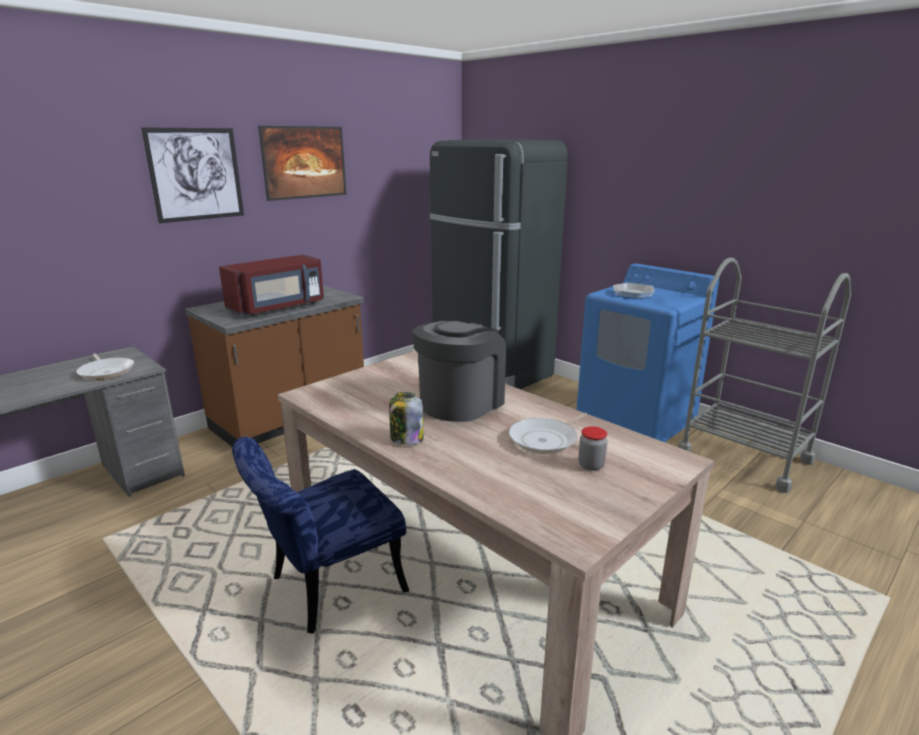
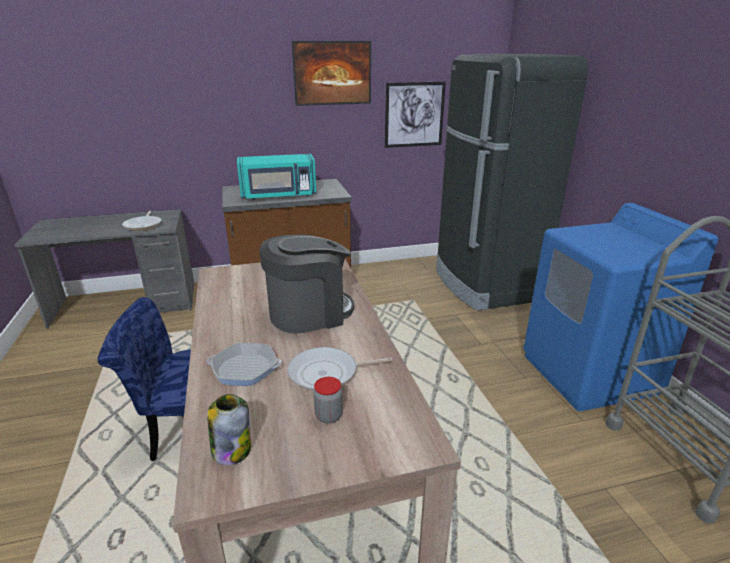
camera: 30 degrees right, 5 degrees up
picture [141,127,244,223] -> picture moved to [385,82,446,148]
red microwave [219,255,324,316] -> turquoise microwave [237,154,316,200]
jar [389,392,423,445] -> jar moved to [207,394,251,465]
frying pan [613,283,655,299] -> frying pan moved to [207,343,282,386]

